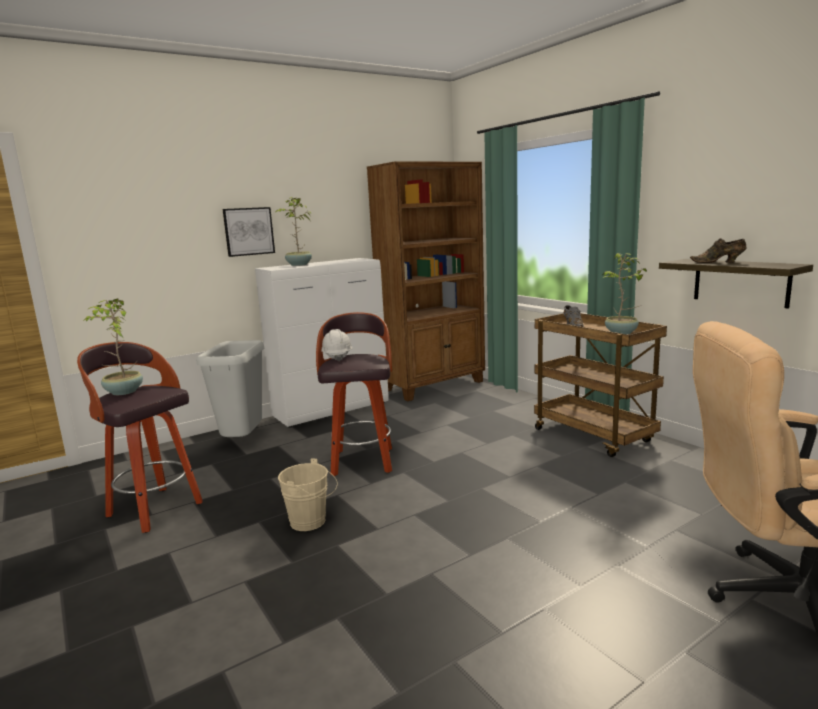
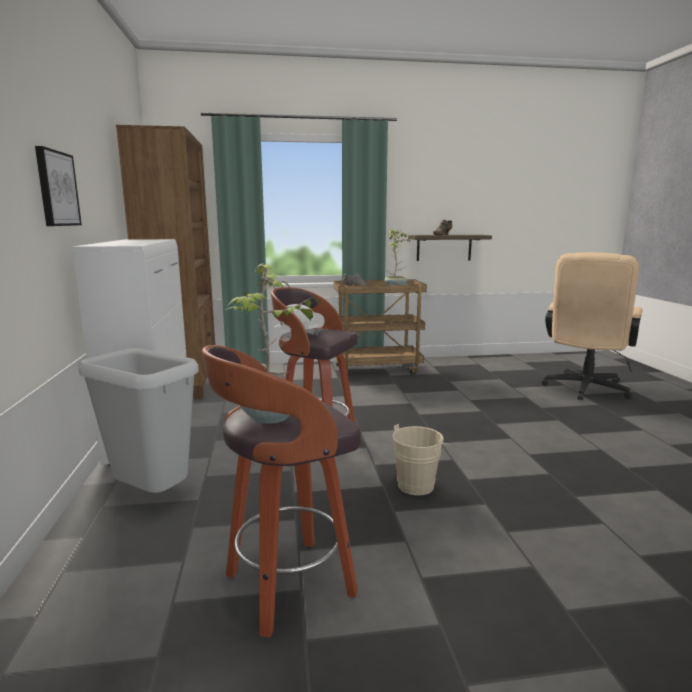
camera: 65 degrees left, 0 degrees up
potted plant [276,197,312,266] -> none

